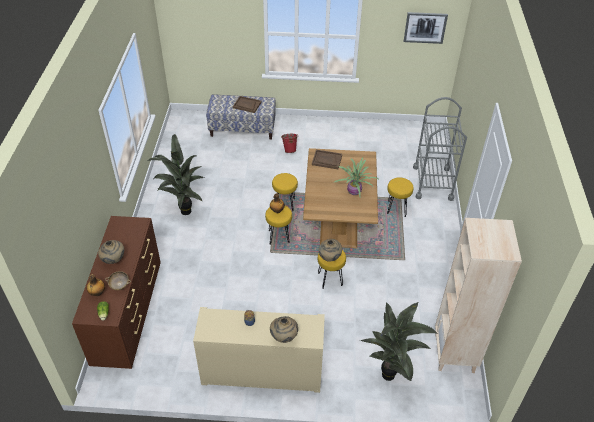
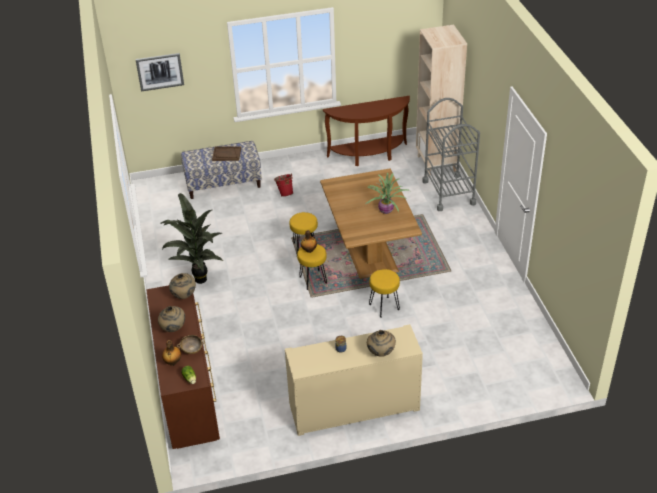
camera: 15 degrees left, 5 degrees down
brown tray [312,150,342,169] -> none
beige vase [318,239,342,262] -> beige vase moved to [169,273,196,299]
potted plant [360,302,437,381] -> none
yellow stool [387,177,414,217] -> none
picture [404,12,448,44] -> picture moved to [135,53,184,91]
beige bookcase [435,218,522,373] -> beige bookcase moved to [416,25,467,175]
none -> brown console table [323,96,410,166]

